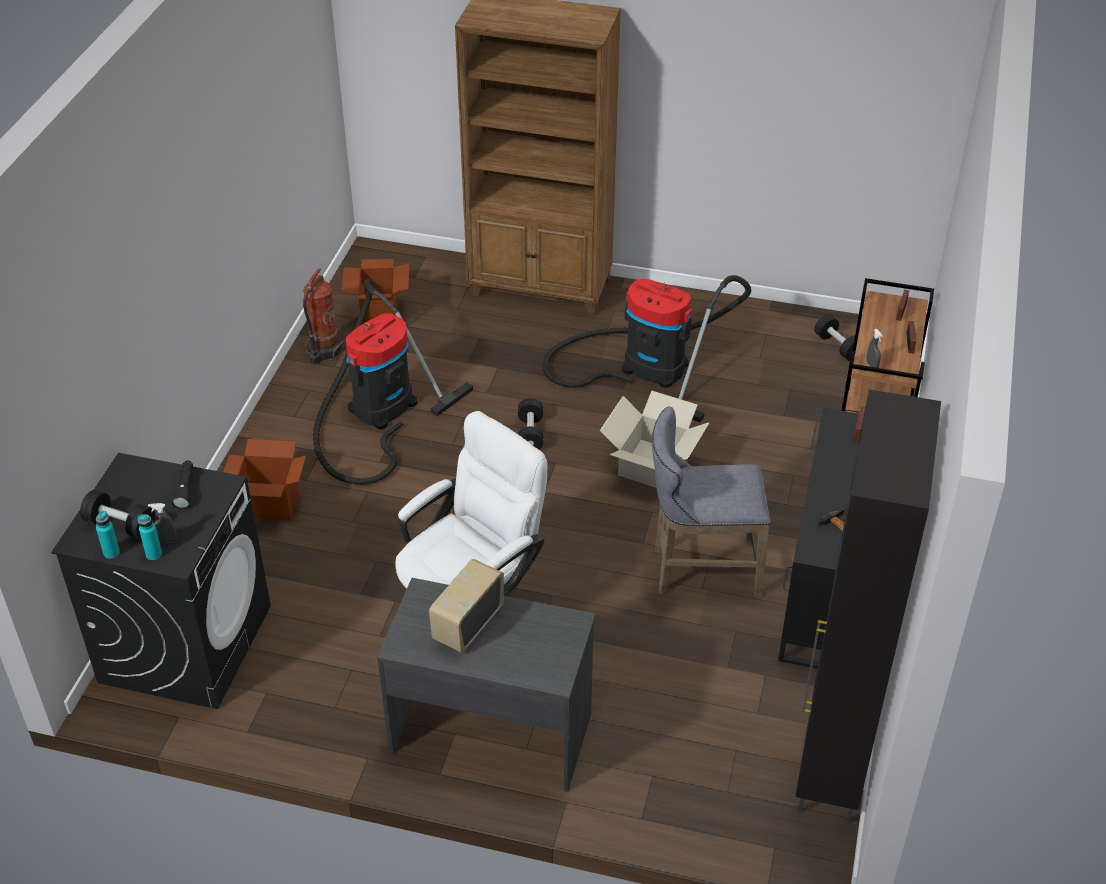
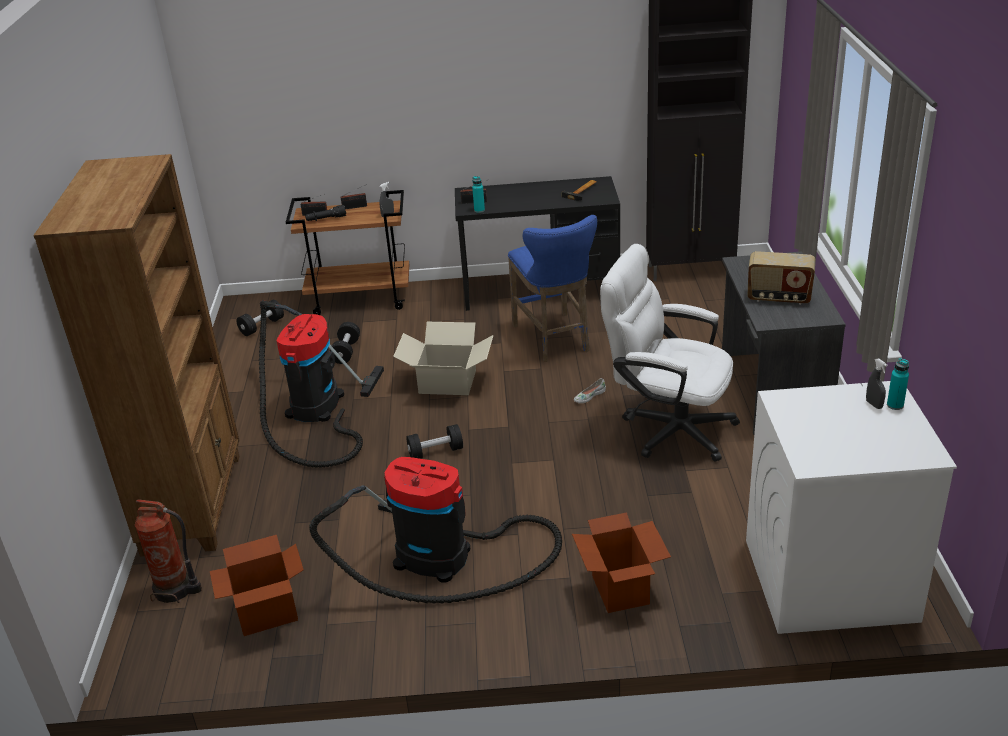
camera: 105 degrees left, 10 degrees down
black washing machine [52,453,271,709] -> white washing machine [746,381,957,634]
black dumbbell [80,490,155,539] -> black dumbbell moved to [330,322,360,364]
turquoise bottle [96,511,120,559] -> turquoise bottle moved to [472,176,485,213]
black flashlight [172,460,193,510] -> black flashlight moved to [305,205,346,221]
fire extinguisher [303,268,346,364] -> fire extinguisher moved to [134,499,202,603]
grey stool [652,406,771,597] -> blue stool [508,215,597,362]
none -> white shoe [574,378,606,404]

